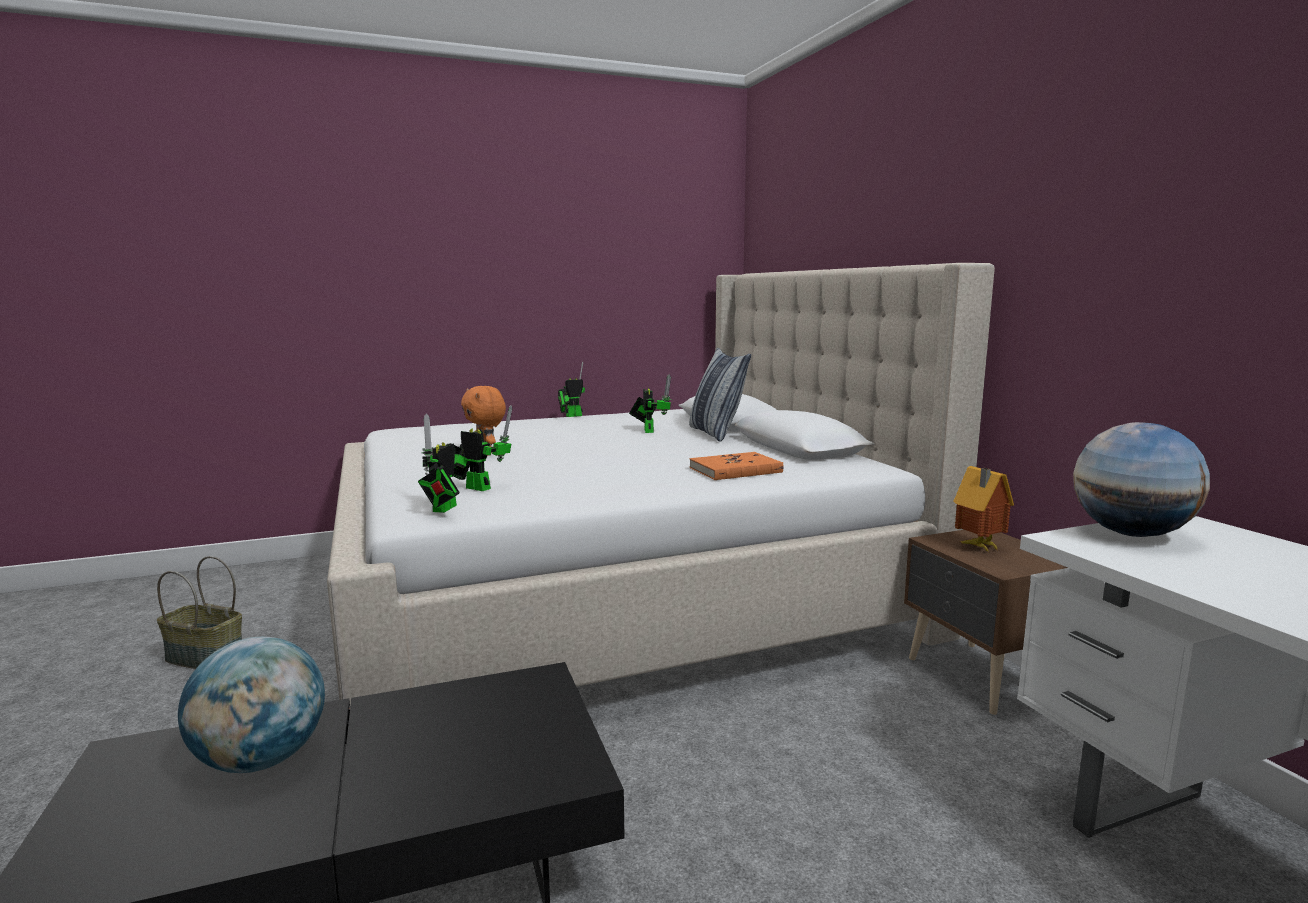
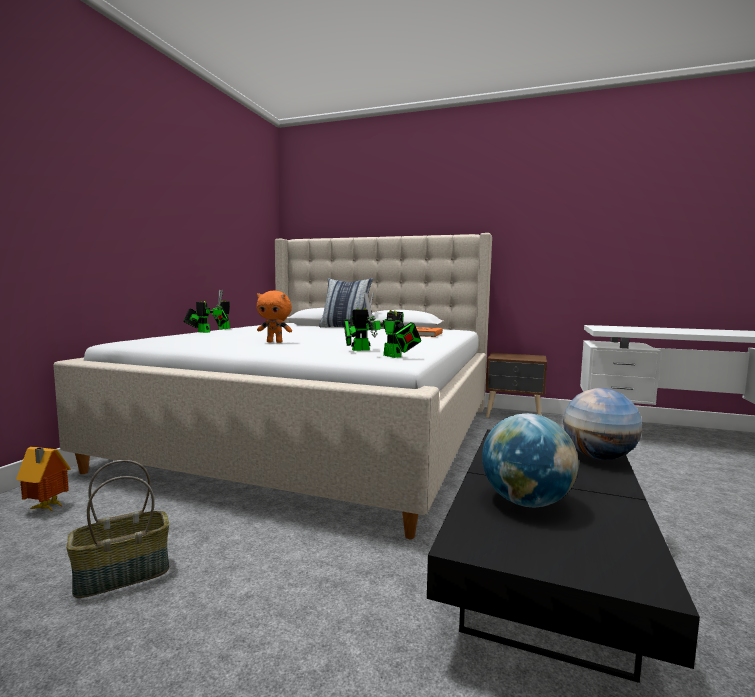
camera: 50 degrees left, 5 degrees down
toy robot [629,374,671,433] -> toy robot moved to [183,290,223,333]
toy house [953,466,1014,552] -> toy house moved to [16,447,71,511]
globe [1073,422,1210,537] -> globe moved to [563,388,642,460]

